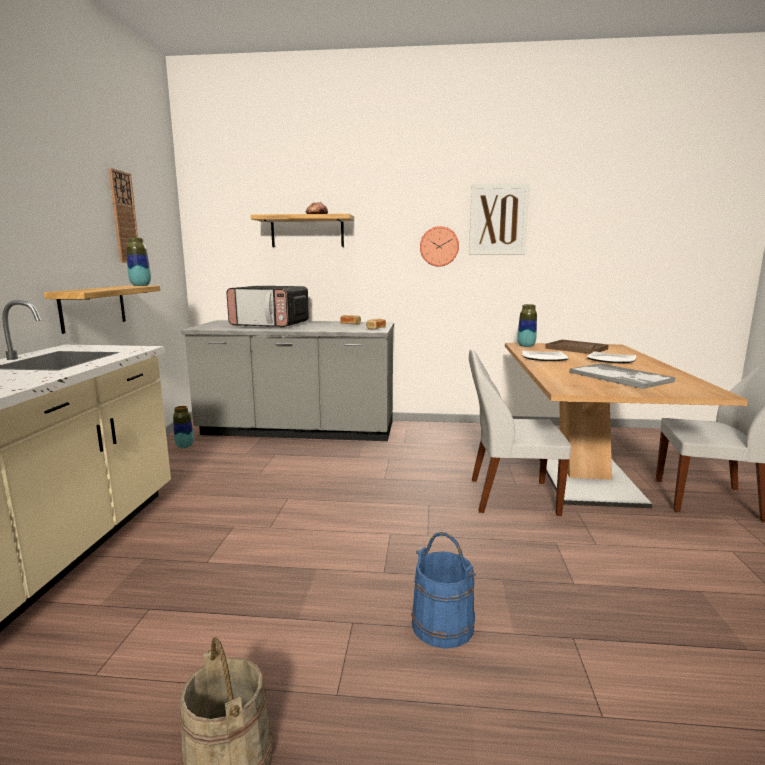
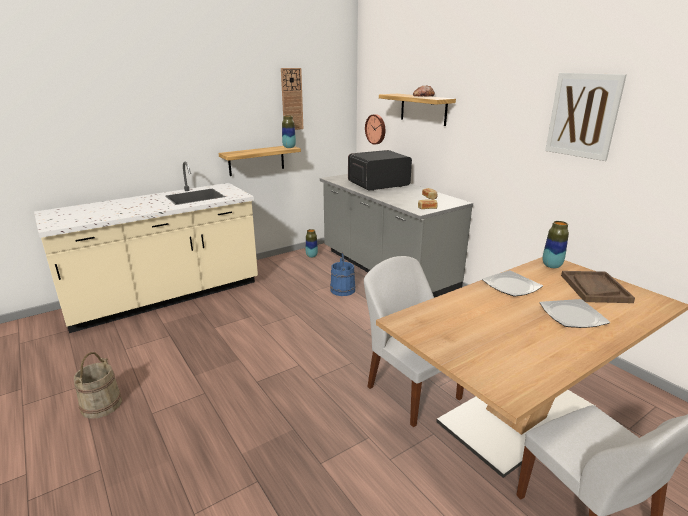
camera: 50 degrees right, 10 degrees up
microwave [226,286,309,328] -> microwave turned 90 degrees clockwise [348,150,412,191]
blue bucket [411,532,476,649] -> blue bucket moved to [330,252,356,296]
wall clock [420,226,459,267] -> wall clock moved to [365,114,385,145]
tray [569,363,676,389] -> none

